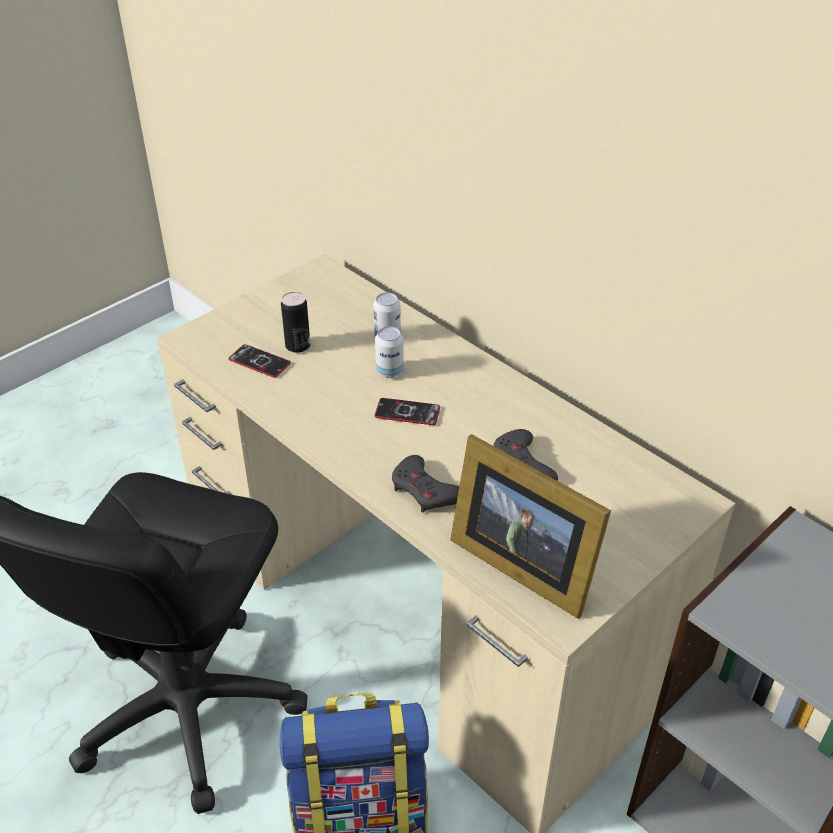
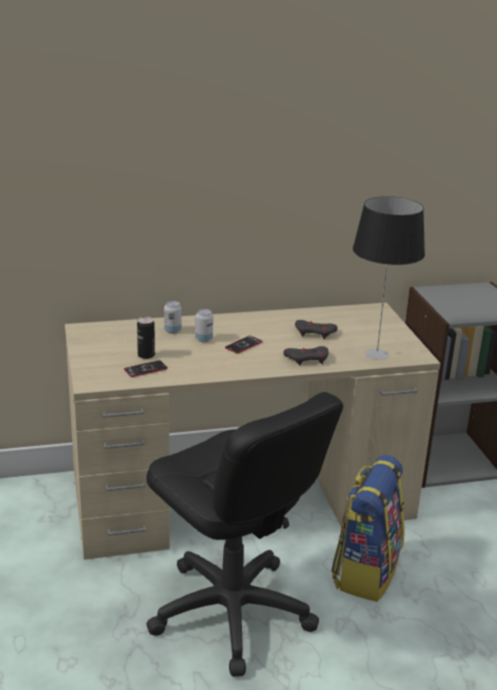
camera: 60 degrees left, 15 degrees down
picture frame [450,434,611,619] -> table lamp [353,196,425,360]

